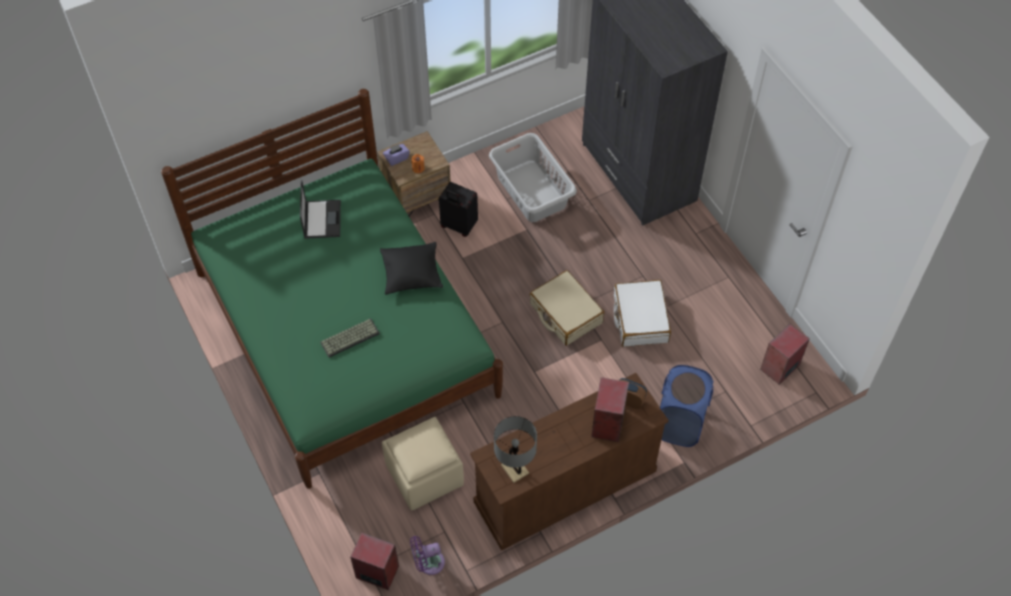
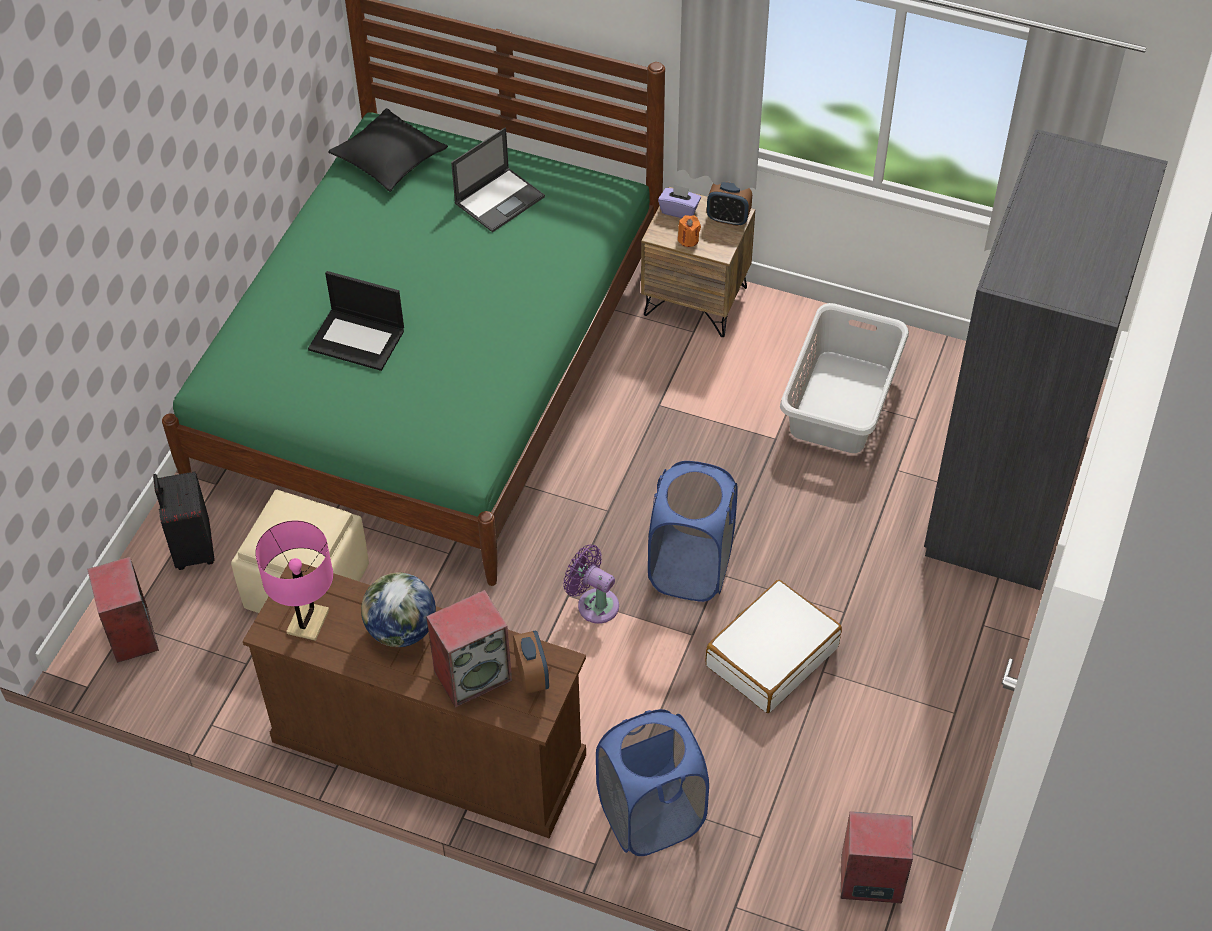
camera: 50 degrees right, 5 degrees down
keyboard [320,319,380,358] -> laptop [308,271,404,371]
black pillow [380,242,443,295] -> black pillow moved to [328,108,448,192]
purple fan [410,536,445,575] -> purple fan moved to [563,545,619,624]
black suitcase [439,182,478,237] -> black suitcase moved to [153,471,215,570]
grey table lamp [494,416,537,483] -> pink table lamp [255,521,333,641]
beige suitcase [530,270,604,346] -> blue laundry basket [648,461,738,602]
none -> globe [361,573,436,647]
none -> alarm clock [707,182,752,226]

